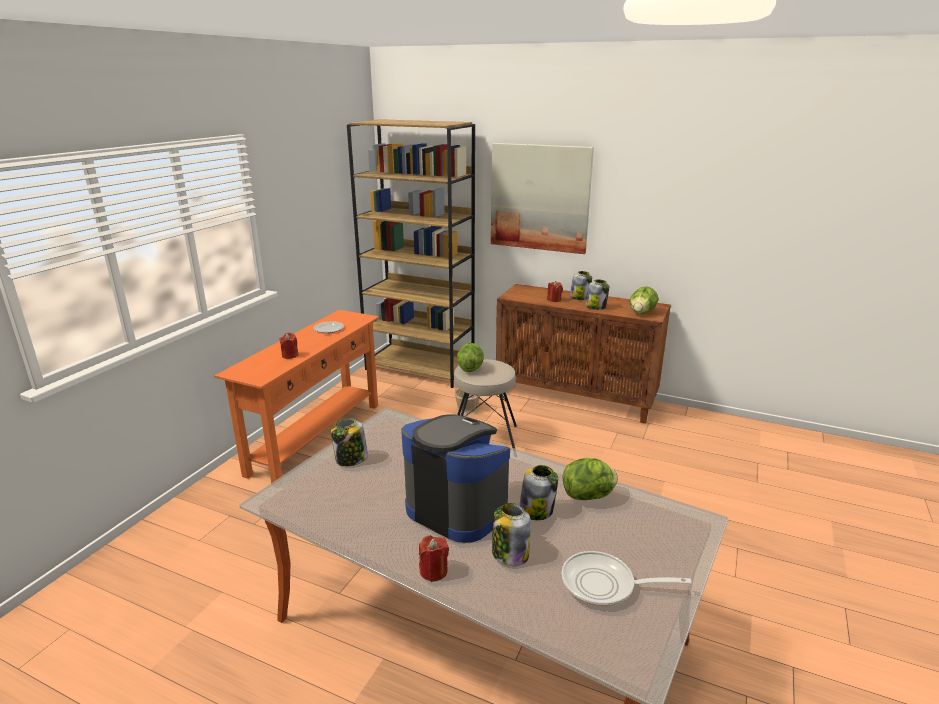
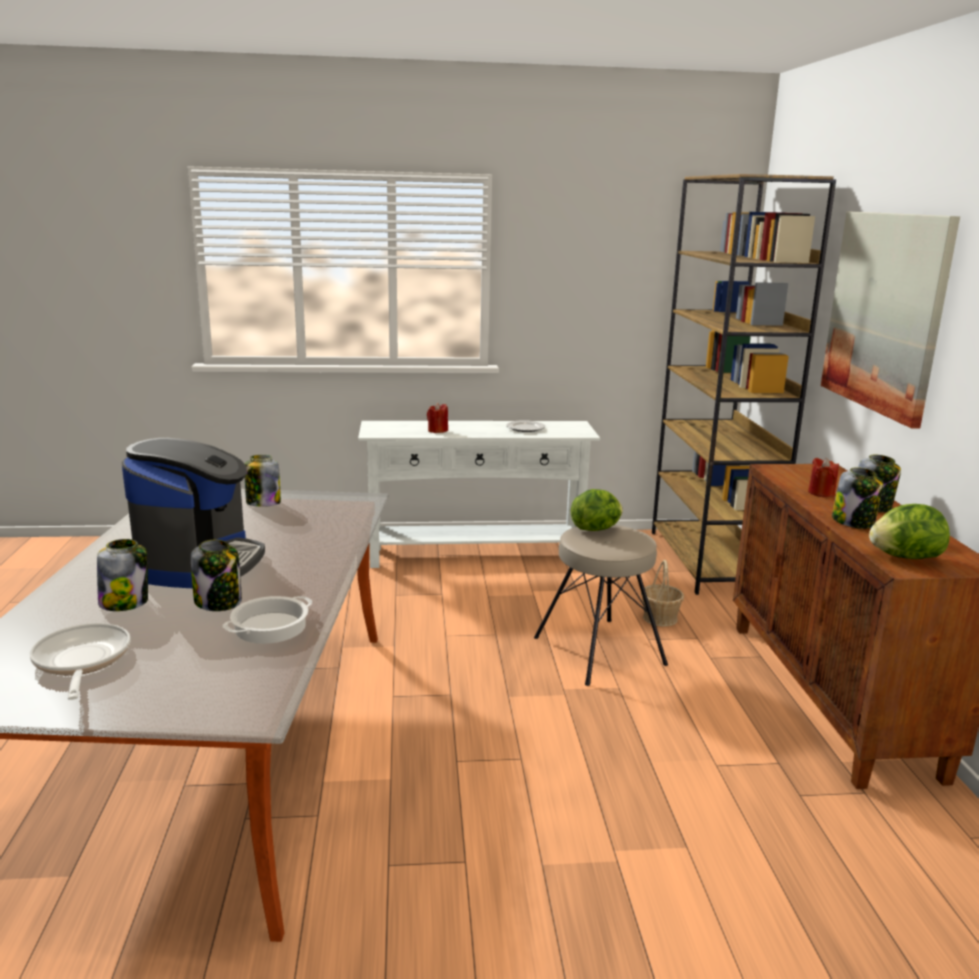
camera: 60 degrees right, 5 degrees down
orange console table [214,310,379,483] -> white console table [358,421,600,568]
red candle [419,536,449,582] -> none
lettuce [563,458,618,500] -> cooking pot [223,596,312,644]

